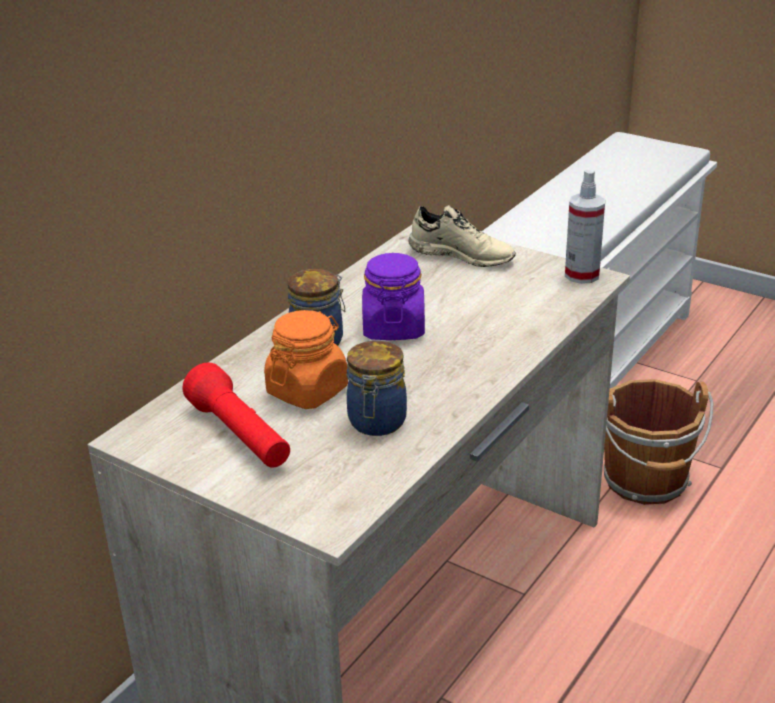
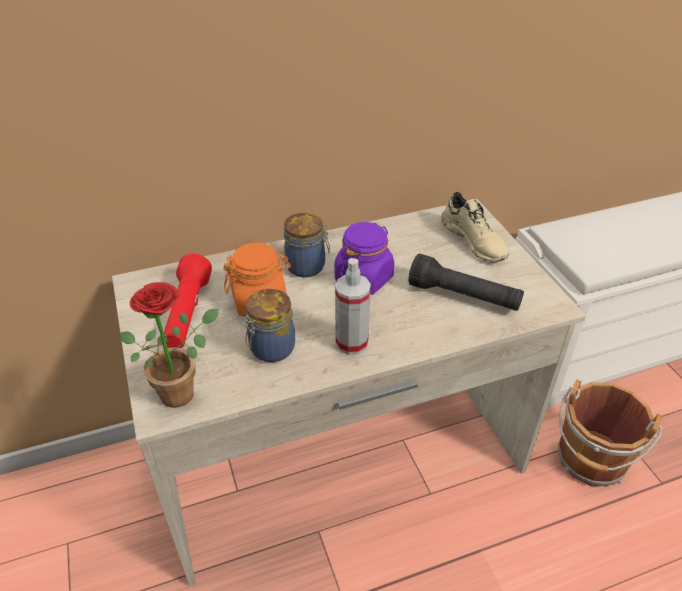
camera: 35 degrees right, 10 degrees up
spray bottle [565,170,605,284] -> spray bottle moved to [335,258,371,355]
none -> potted plant [119,282,219,408]
none -> black flashlight [408,254,524,311]

